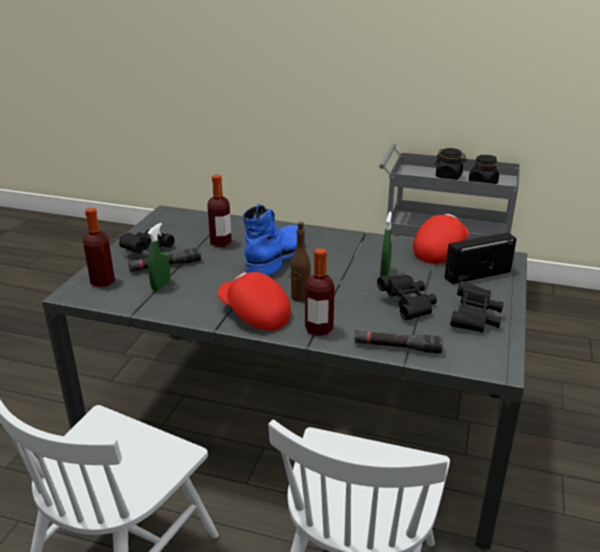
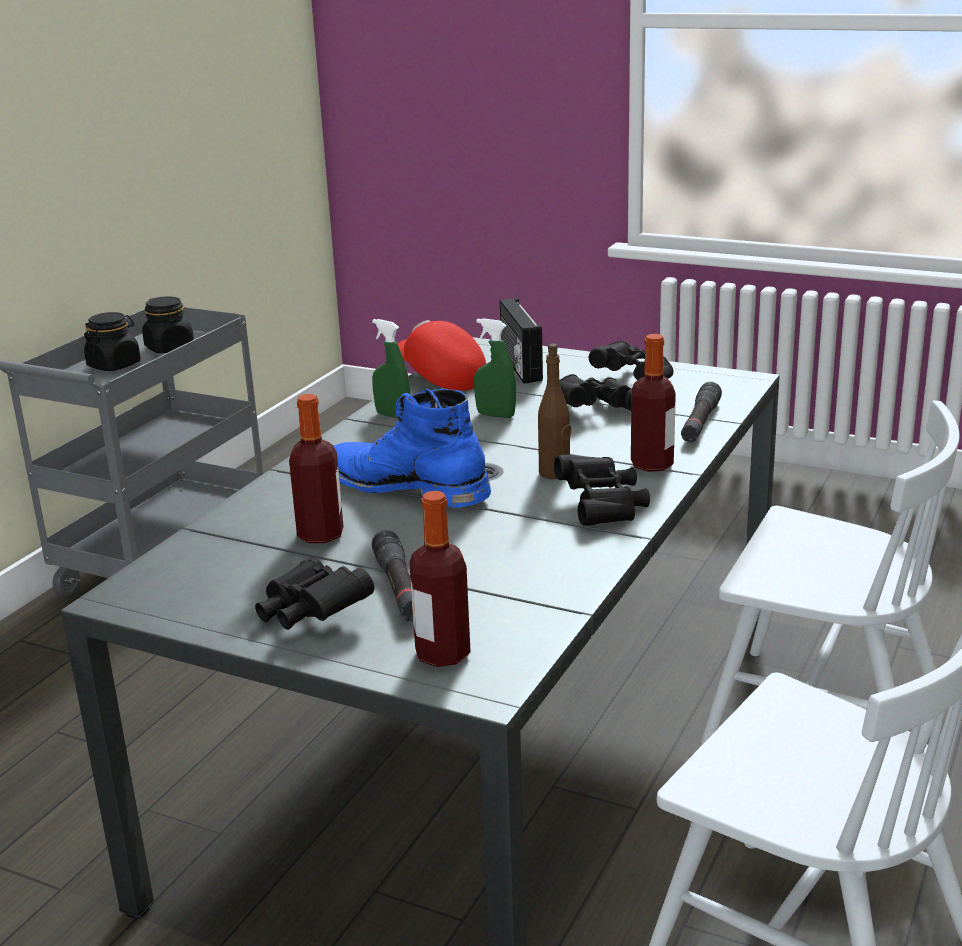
camera: 80 degrees left, 5 degrees down
green spray bottle [148,223,170,291] -> green spray bottle moved to [372,319,410,418]
red cap [218,272,291,330] -> black binoculars [554,454,650,526]

